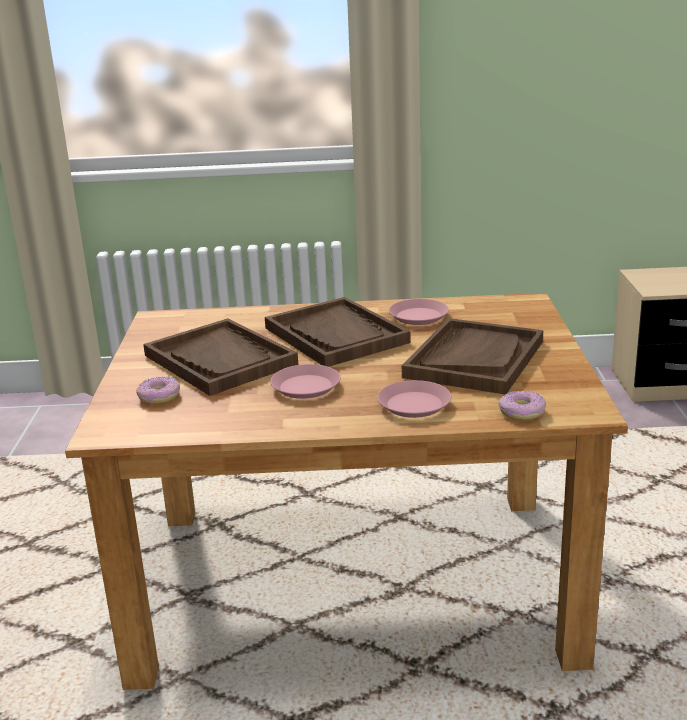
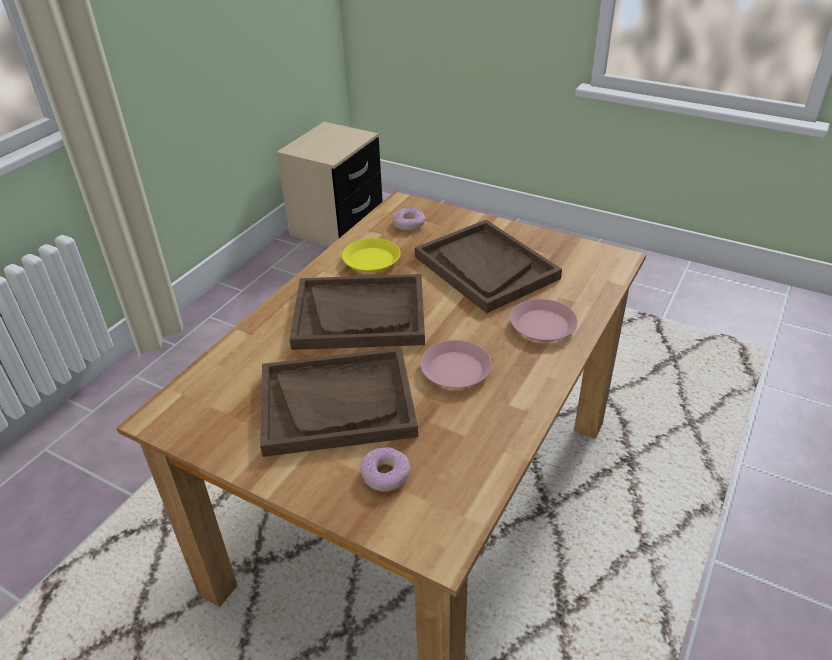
camera: 60 degrees left, 15 degrees up
pink plate [389,299,449,325] -> yellow plate [342,238,401,273]
donut [499,391,546,420] -> donut moved to [393,208,425,231]

